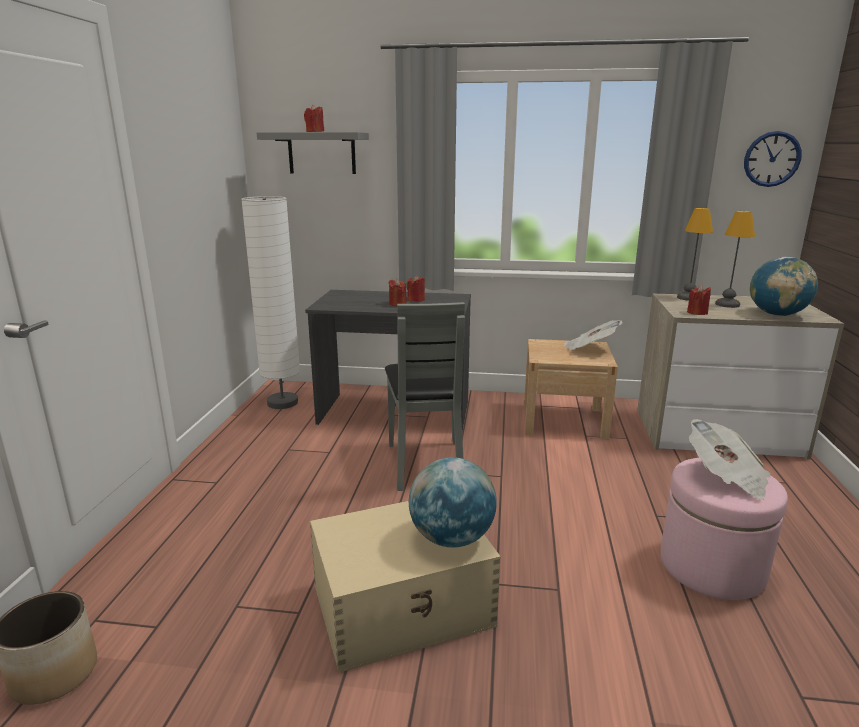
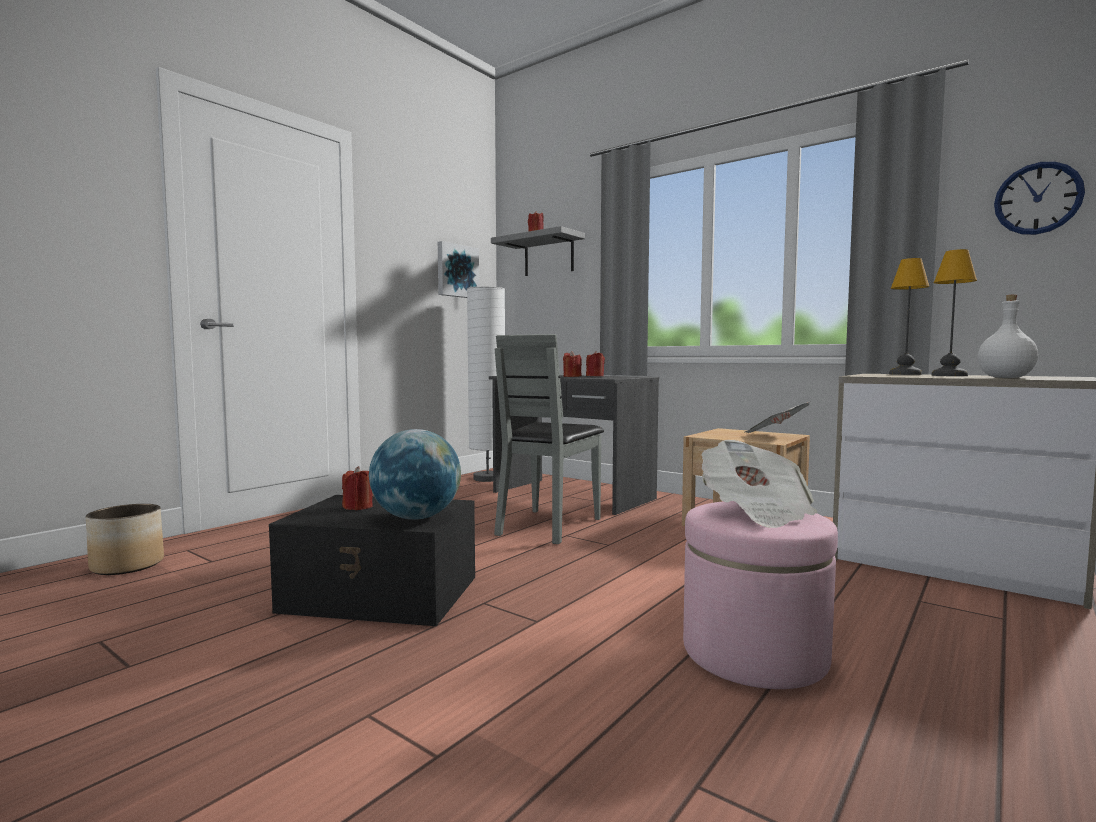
camera: 30 degrees right, 15 degrees down
beige storage box [310,501,501,673] -> black storage box [269,495,475,626]
red candle [687,285,711,315] -> red candle moved to [342,466,373,510]
globe [750,257,818,316] -> white bottle [978,294,1038,378]
none -> picture [438,241,479,298]

